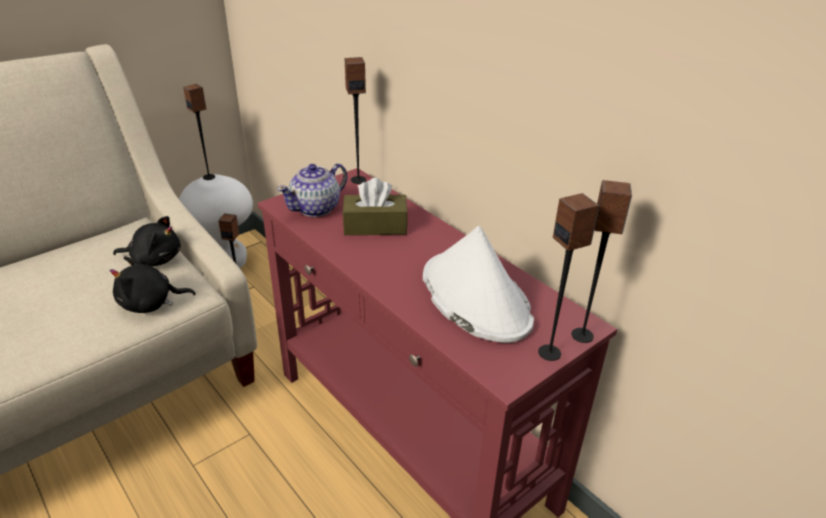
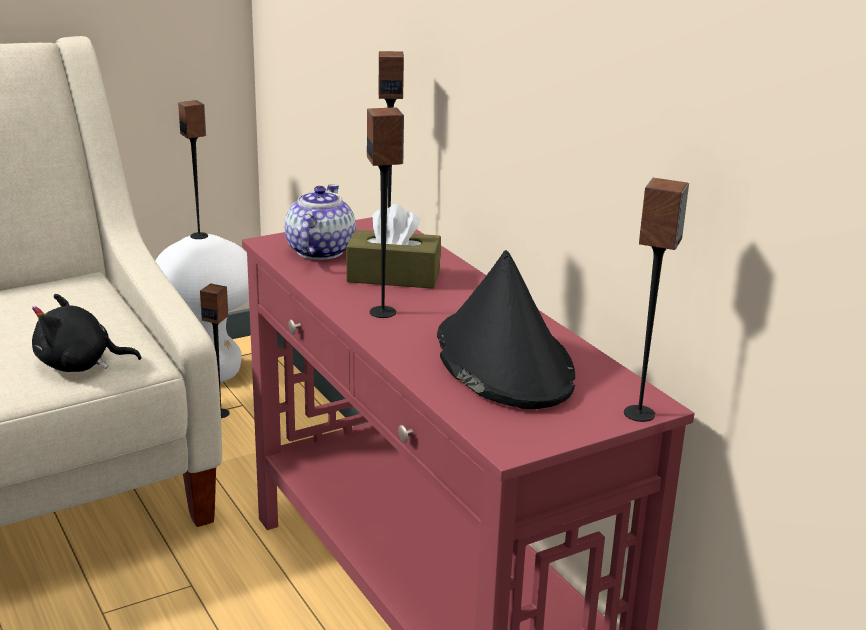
camera: 10 degrees right, 10 degrees down
black plush toy [113,216,181,266] -> none
teapot [277,163,348,217] -> teapot turned 135 degrees clockwise [284,184,356,260]
white hat [423,226,534,343] -> black hat [437,250,575,409]
speaker [538,193,599,361] -> speaker moved to [367,107,404,318]

